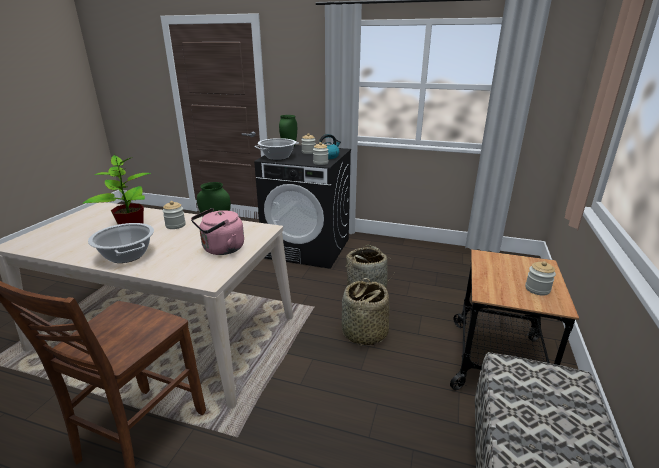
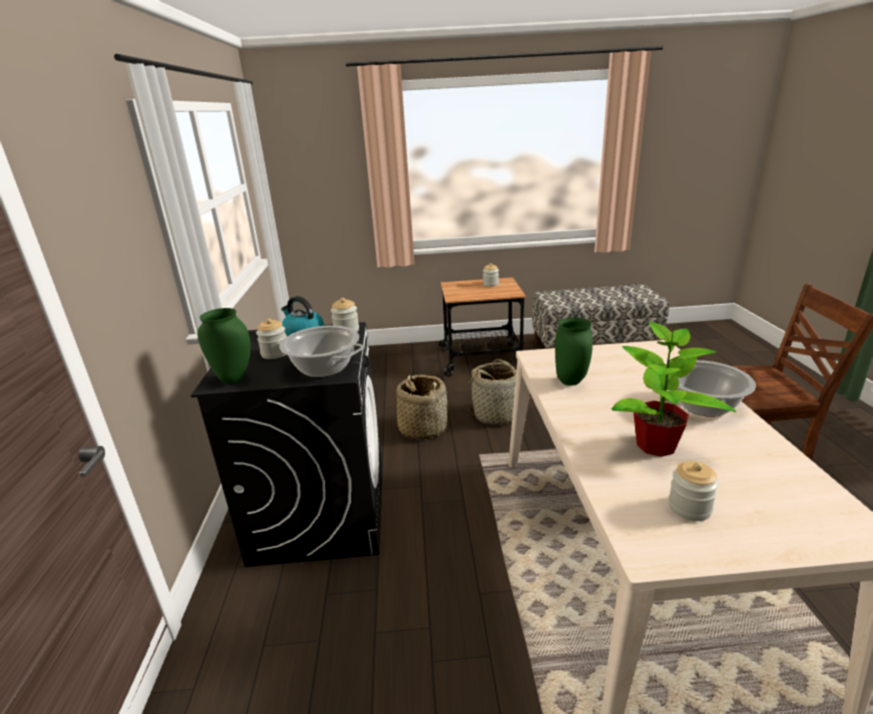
camera: 110 degrees left, 0 degrees up
jar [162,201,186,229] -> jar moved to [668,461,719,521]
pink kettle [191,208,244,255] -> none

